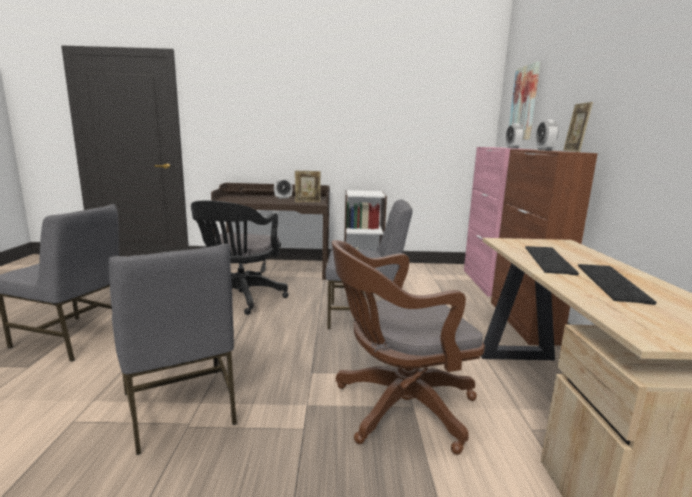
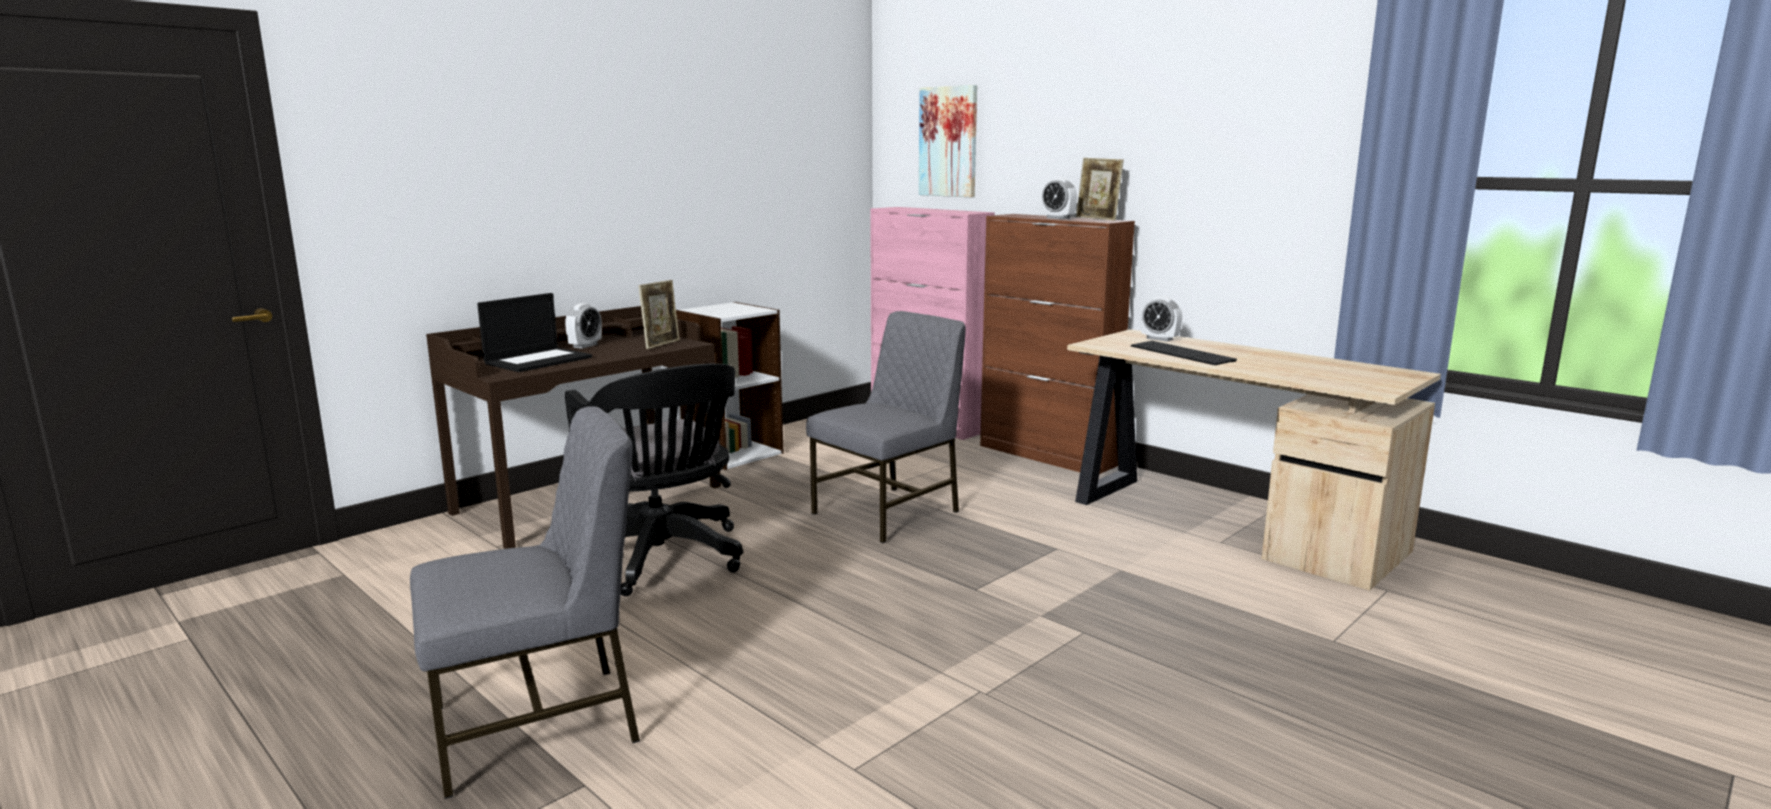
camera: 45 degrees left, 0 degrees up
grey chair [109,244,237,455] -> none
brown office chair [332,240,485,455] -> none
alarm clock [506,123,524,149] -> alarm clock moved to [1141,296,1182,342]
keyboard [578,264,656,305] -> none
none -> laptop [477,293,592,372]

